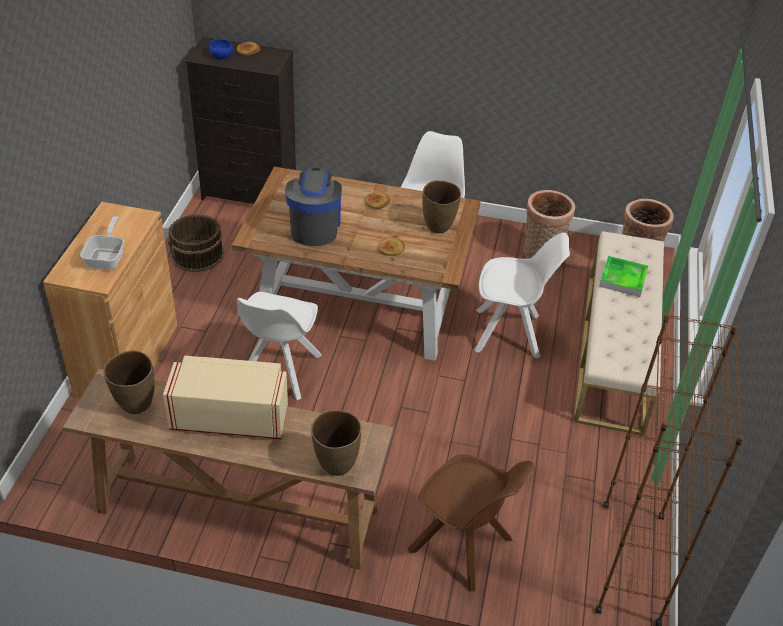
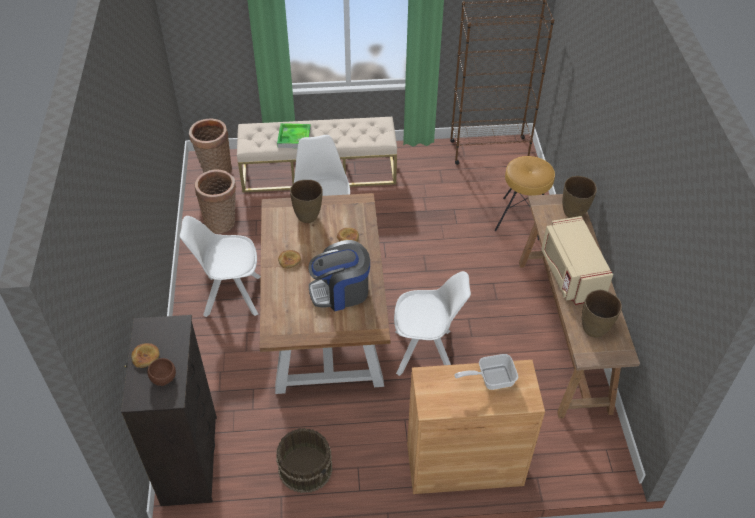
camera: 105 degrees left, 5 degrees up
blue bowl [209,39,233,59] -> brown bowl [147,358,176,386]
brown chair [408,454,534,591] -> brown stool [494,156,555,240]

